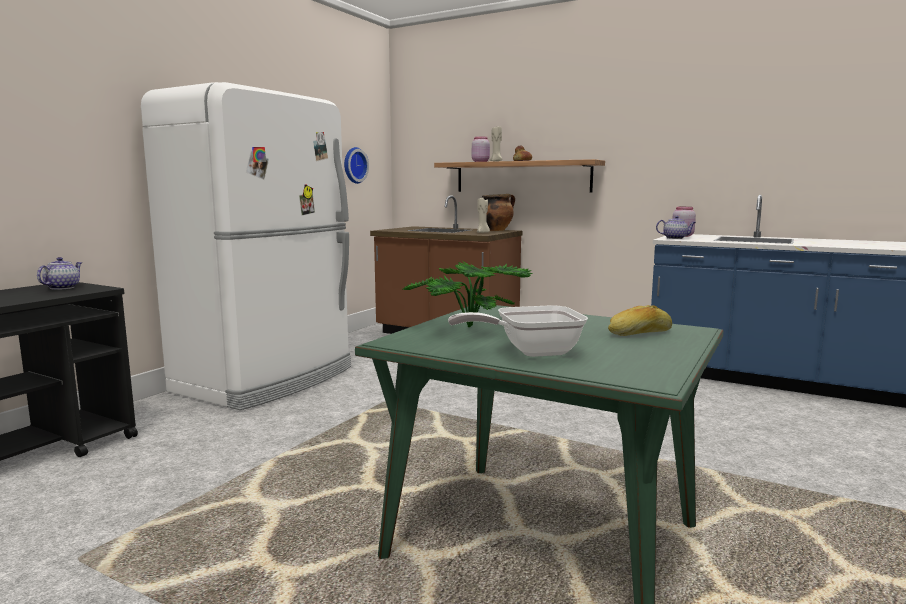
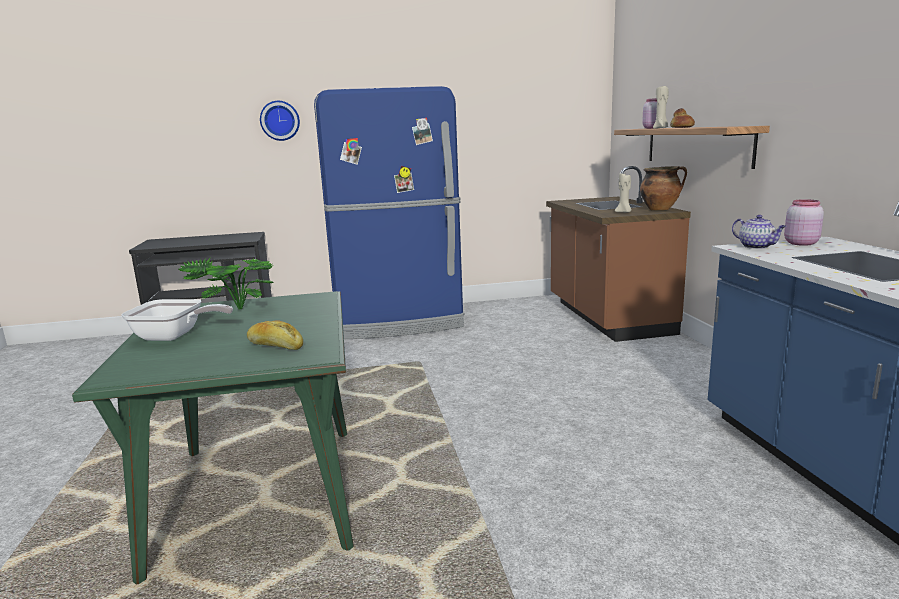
camera: 50 degrees right, 5 degrees up
teapot [37,257,82,290] -> none
white fridge [141,82,351,410] -> blue fridge [314,86,465,339]
wall clock [344,147,369,184] -> wall clock moved to [260,101,300,141]
frying pan [448,306,588,357] -> frying pan turned 150 degrees clockwise [121,299,233,341]

